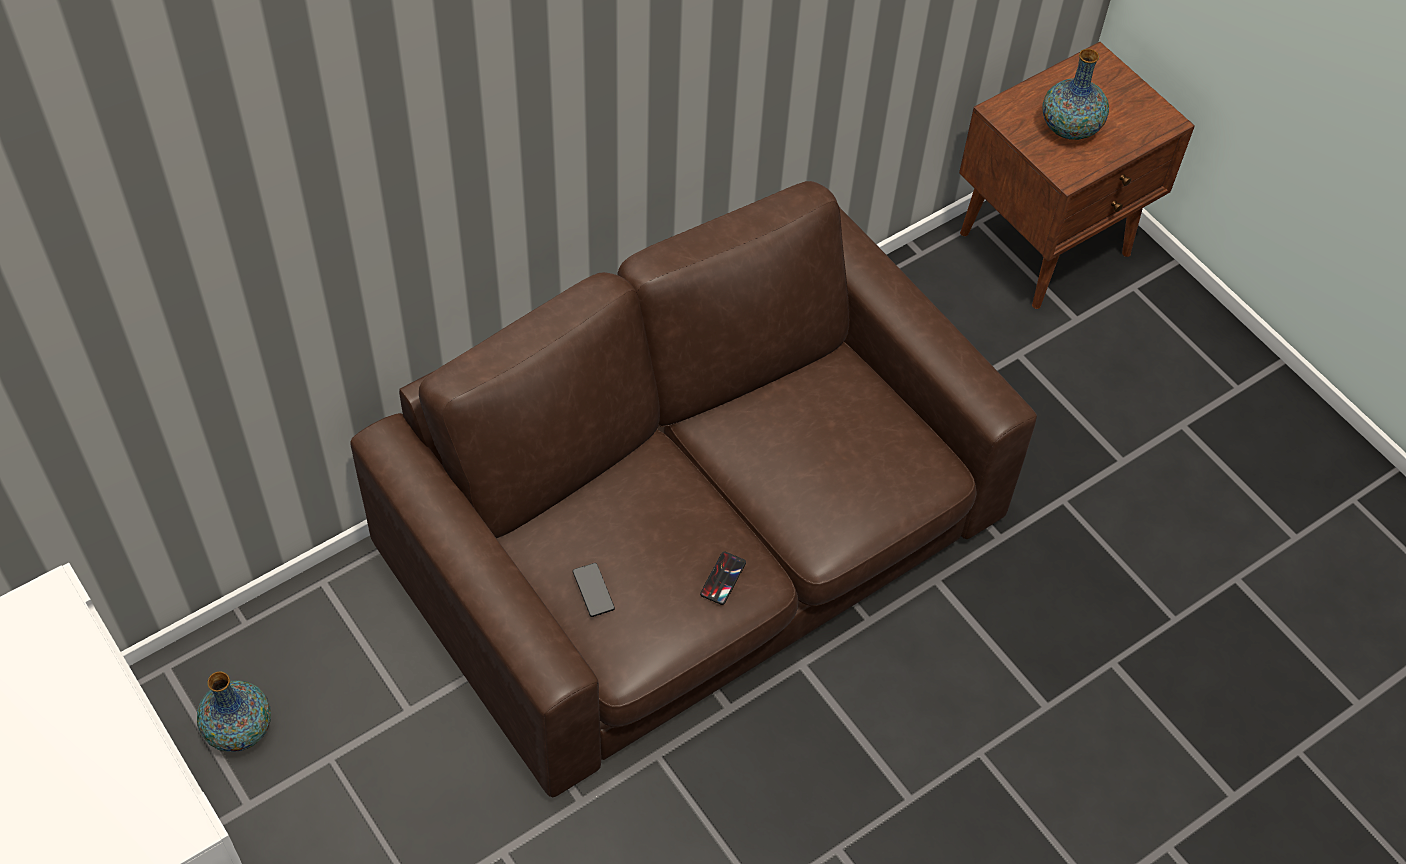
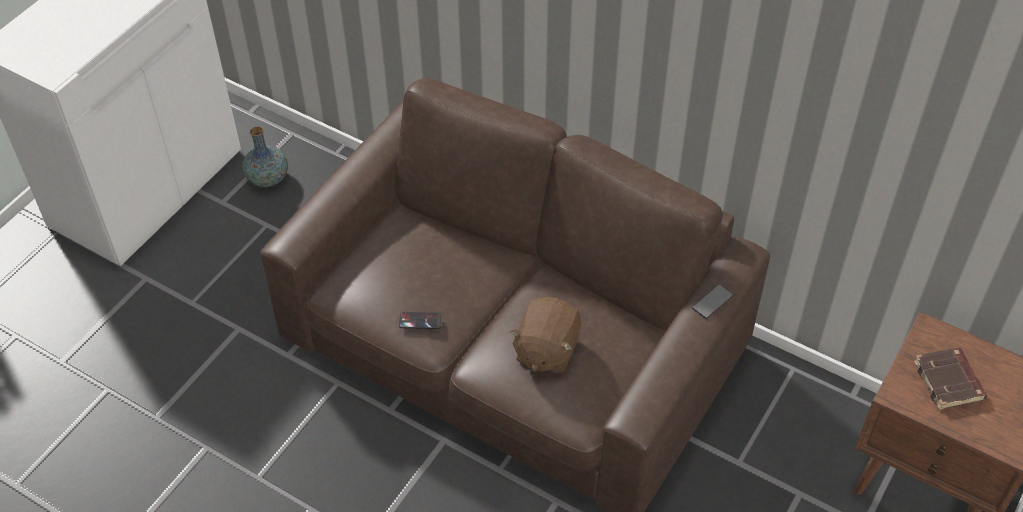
camera: 70 degrees right, 5 degrees down
phone [573,563,615,617] -> phone moved to [692,284,733,319]
vase [1042,49,1109,140] -> brown book [914,347,987,410]
none -> brown plush toy [510,297,581,373]

